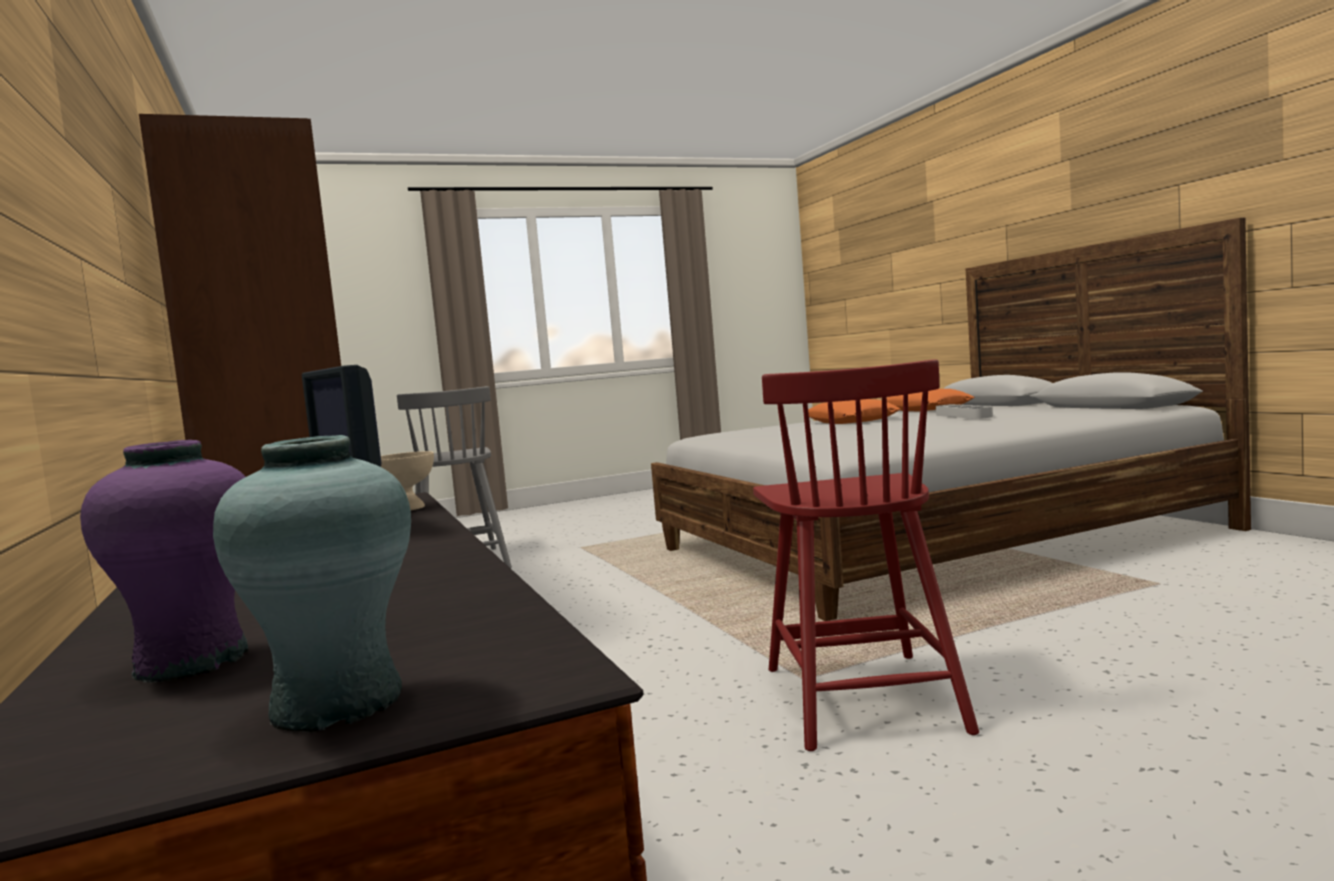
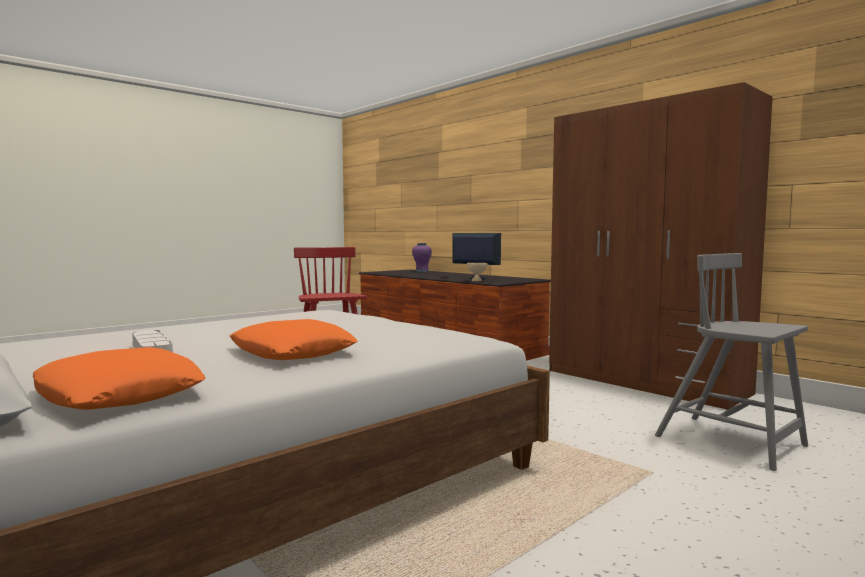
camera: 160 degrees right, 0 degrees up
turquoise vase [213,435,411,732] -> none

